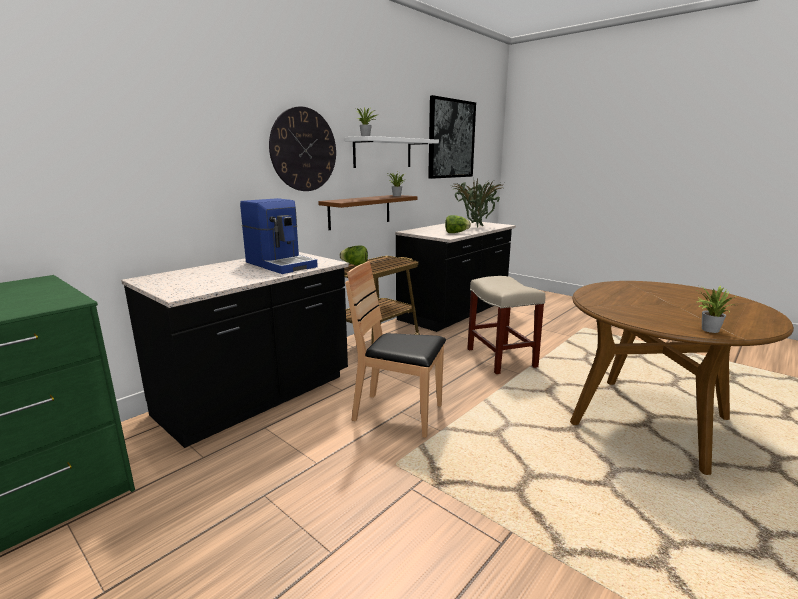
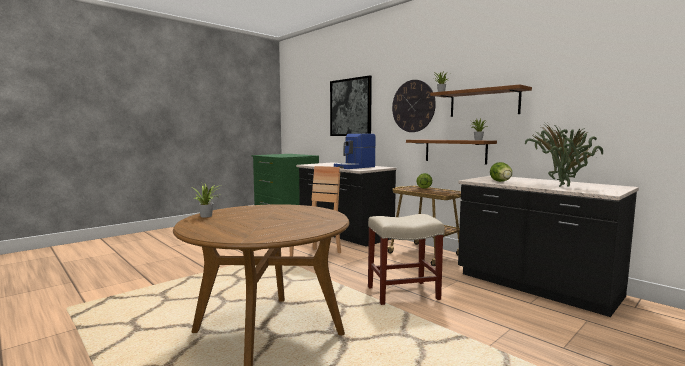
camera: 95 degrees right, 10 degrees down
white shelf [344,136,439,168] -> brown shelf [430,84,532,117]
picture [428,95,476,179] -> picture moved to [330,75,372,136]

